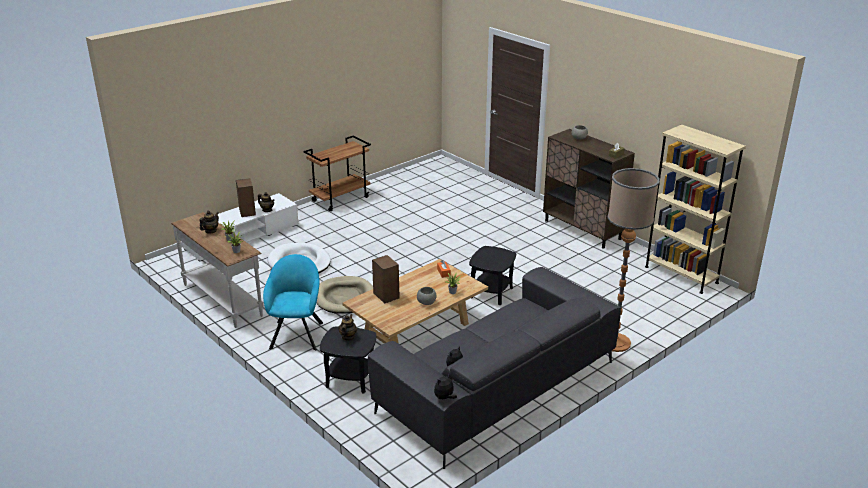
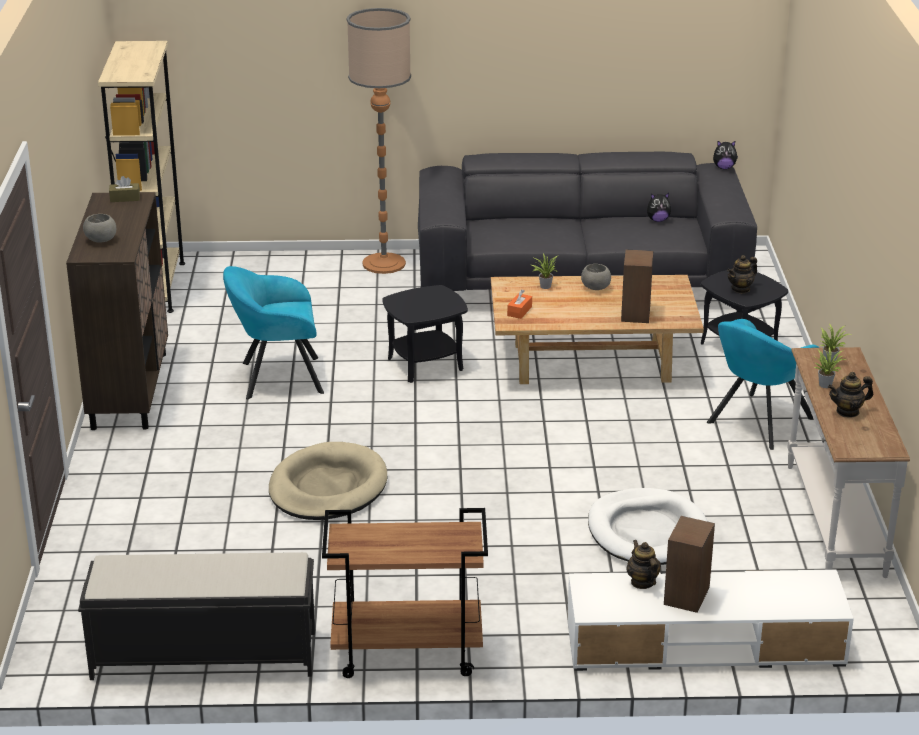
camera: 140 degrees left, 0 degrees up
beige dog bed [316,276,373,314] -> beige dog bed moved to [269,442,387,520]
none -> black bench [78,552,315,680]
none -> turquoise armchair [223,266,324,399]

